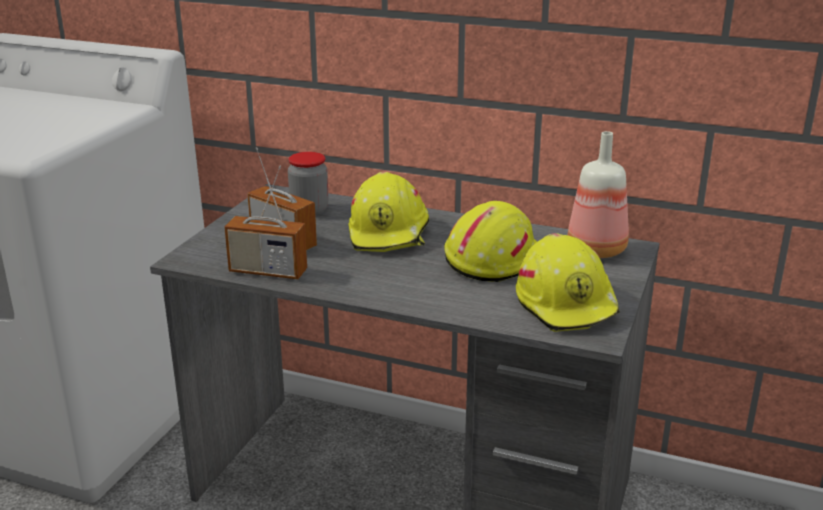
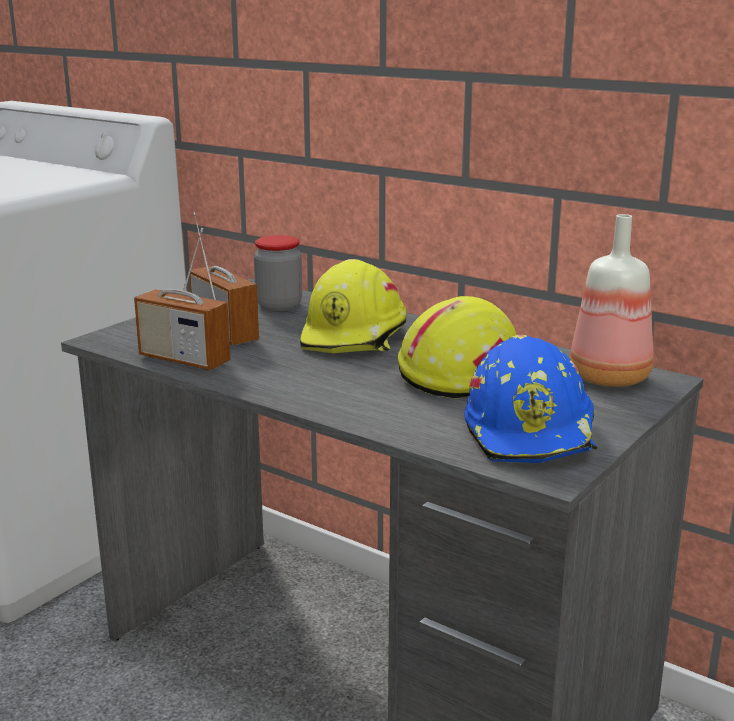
camera: 15 degrees right, 5 degrees down
yellow hard hat [516,233,620,332] -> blue hard hat [464,335,597,463]

